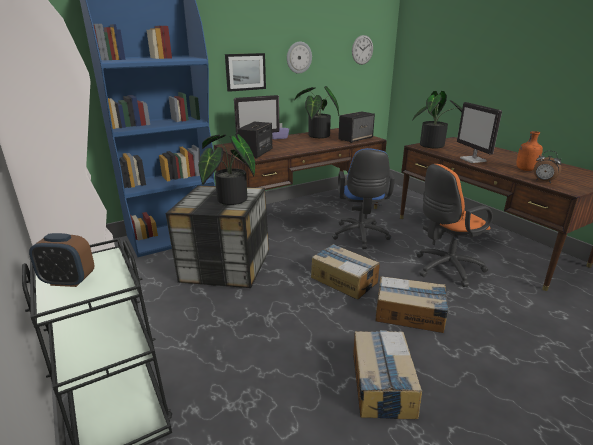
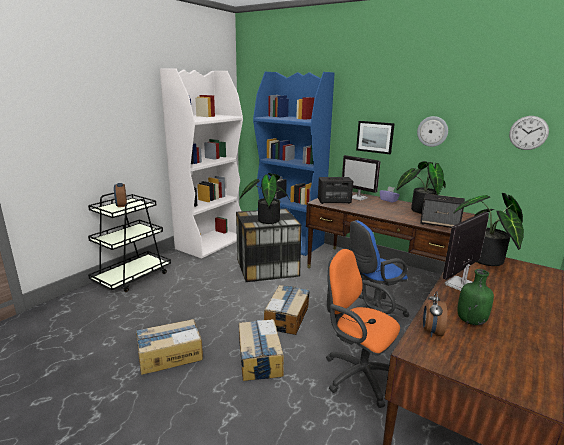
camera: 65 degrees right, 5 degrees down
orange bottle [516,131,543,171] -> green bottle [458,269,494,325]

